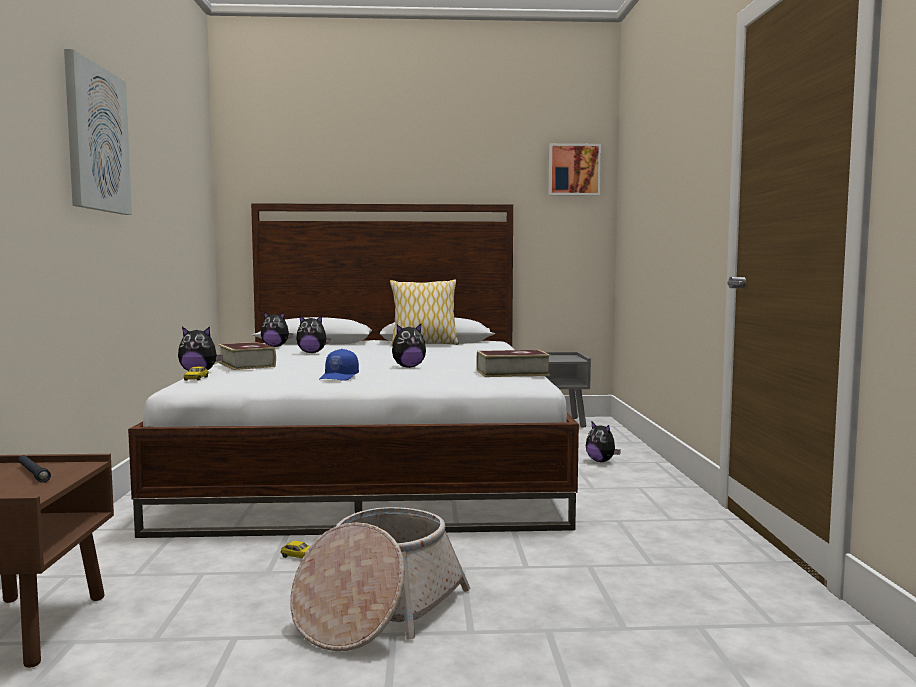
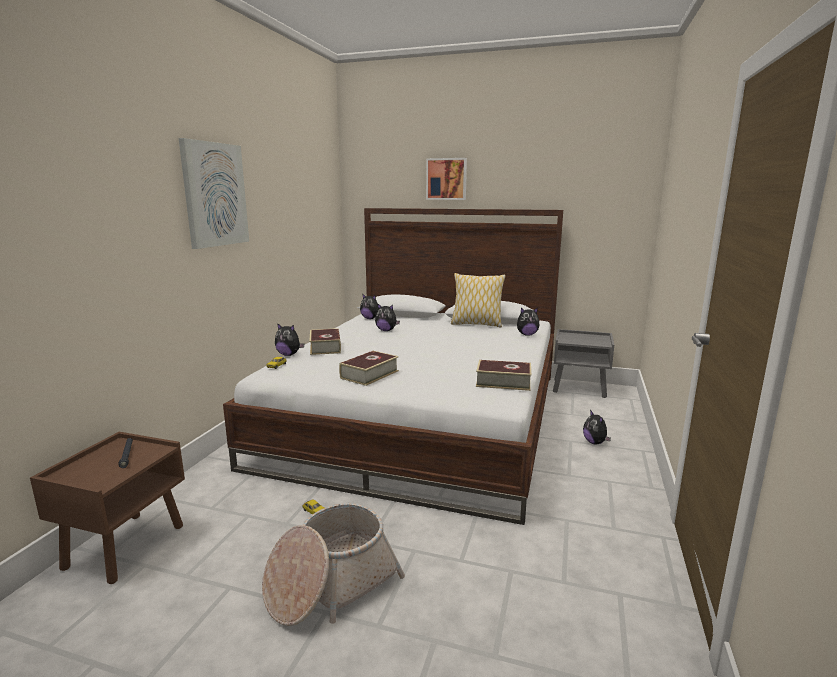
camera: 20 degrees right, 10 degrees up
blue cap [319,349,359,381] -> book [339,351,399,386]
plush toy [392,324,426,368] -> plush toy moved to [517,308,540,336]
picture [549,143,601,196] -> picture moved to [426,158,467,200]

